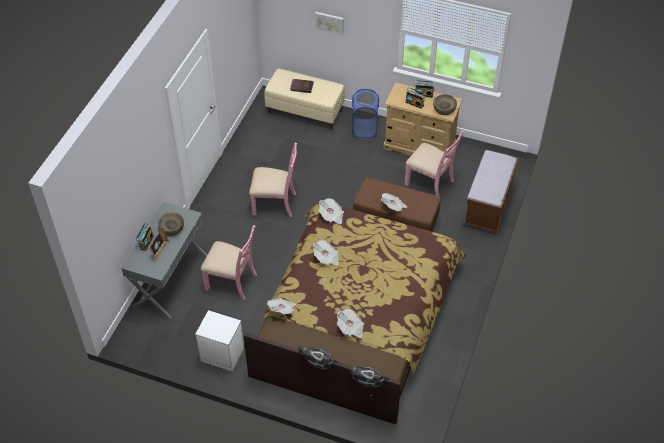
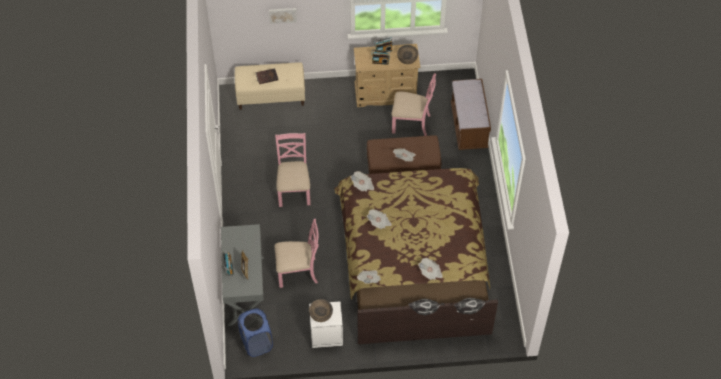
camera: 25 degrees left, 5 degrees up
brown bowl [158,212,184,236] -> brown bowl moved to [309,299,333,322]
pink chair [249,143,297,217] -> pink chair turned 75 degrees counterclockwise [275,133,311,207]
blue laundry basket [352,89,379,138] -> blue laundry basket moved to [238,308,273,357]

